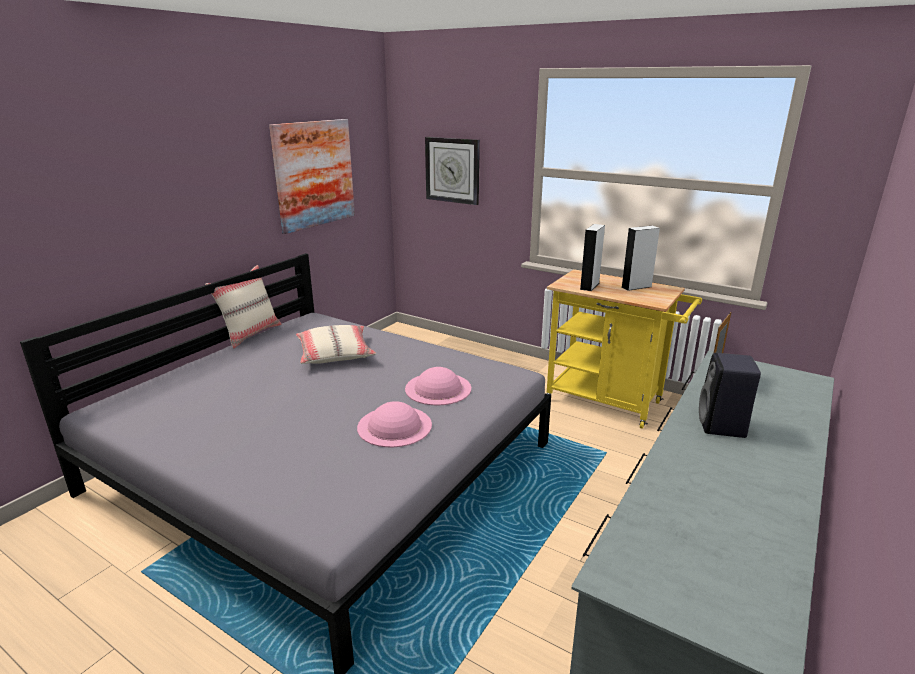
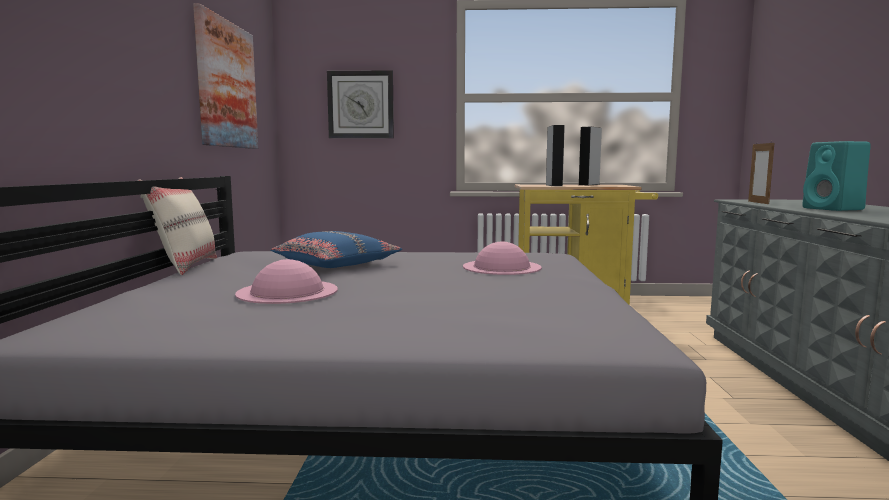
camera: 30 degrees left, 15 degrees down
beige pillow [296,325,376,364] -> blue pillow [270,231,402,268]
pink hat [357,401,432,447] -> pink hat moved to [235,259,338,304]
black speaker [699,353,761,438] -> turquoise speaker [802,141,871,211]

